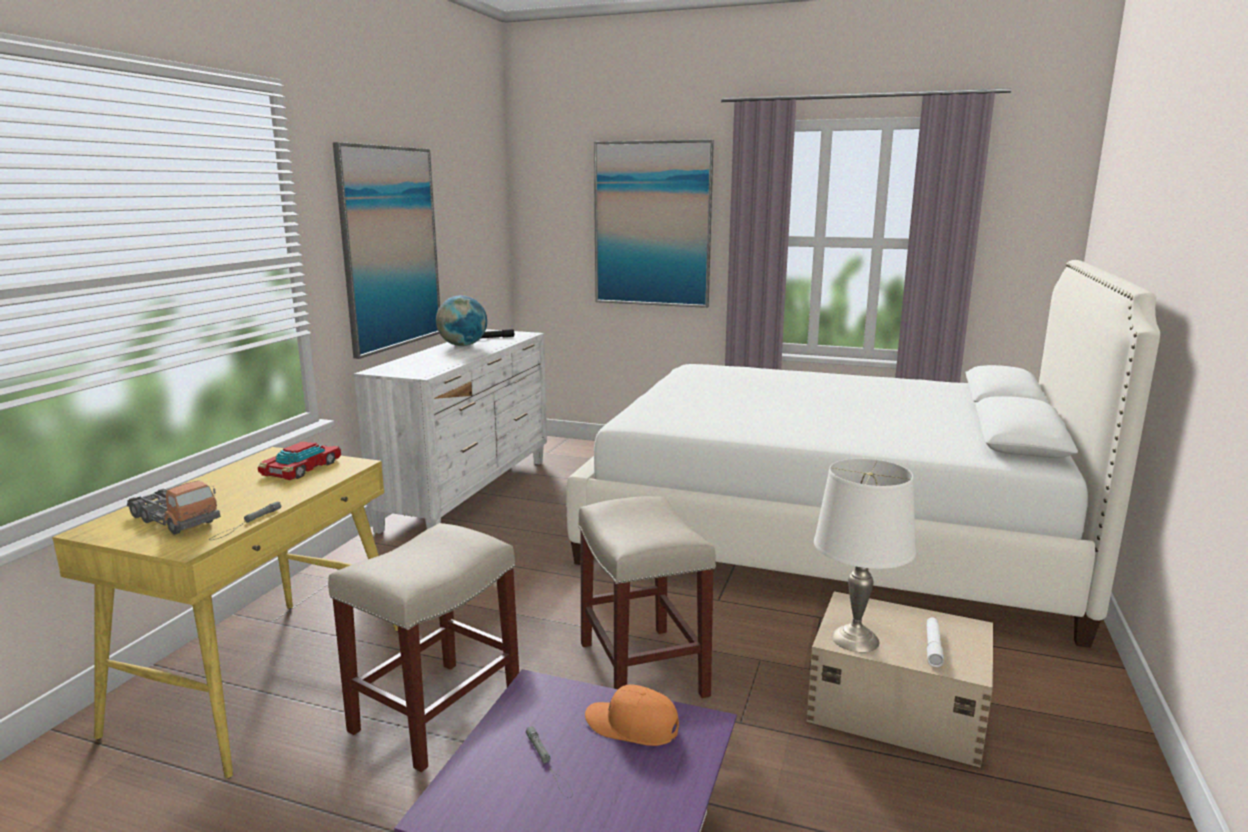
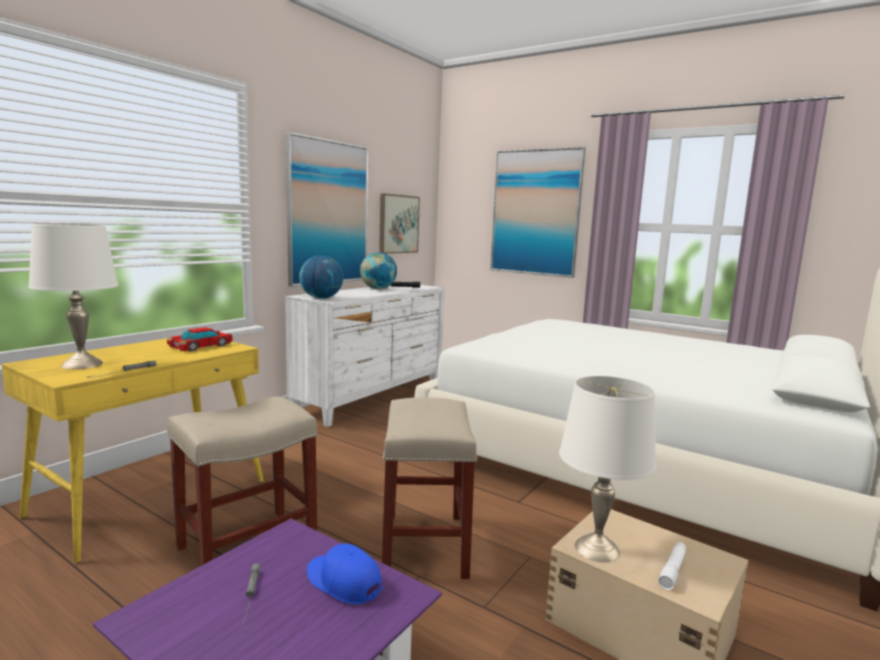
camera: 15 degrees right, 5 degrees down
toy truck [127,481,221,535] -> white table lamp [28,223,119,369]
orange cap [585,685,679,746] -> blue cap [307,543,382,604]
none -> globe [299,255,343,299]
none -> picture [379,193,420,254]

